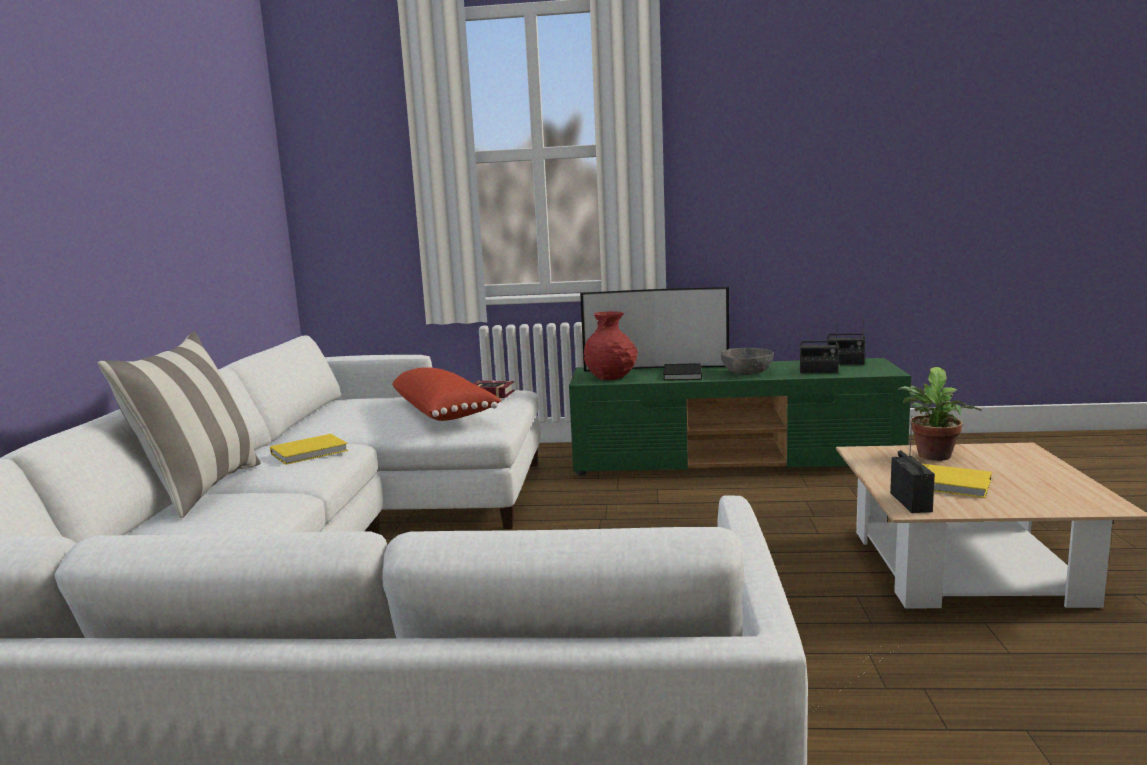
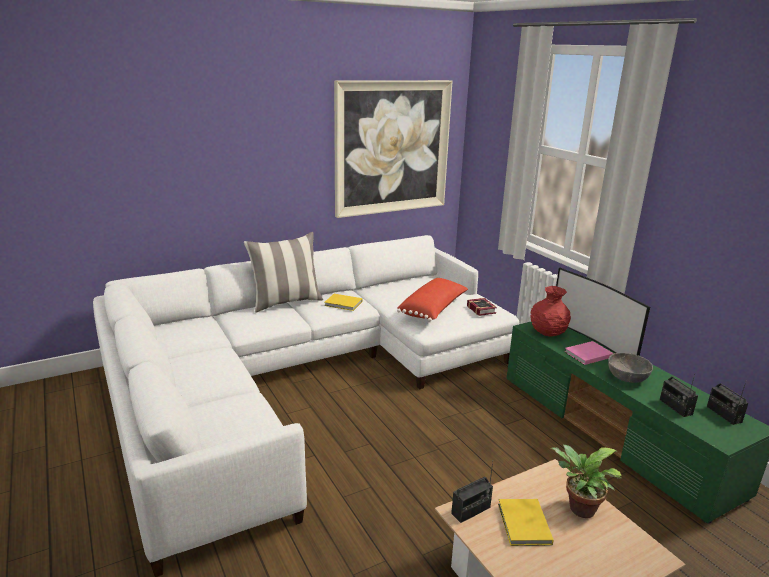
camera: 55 degrees right, 10 degrees up
black book [663,363,702,381] -> pink book [565,341,614,365]
none -> picture [334,80,453,218]

